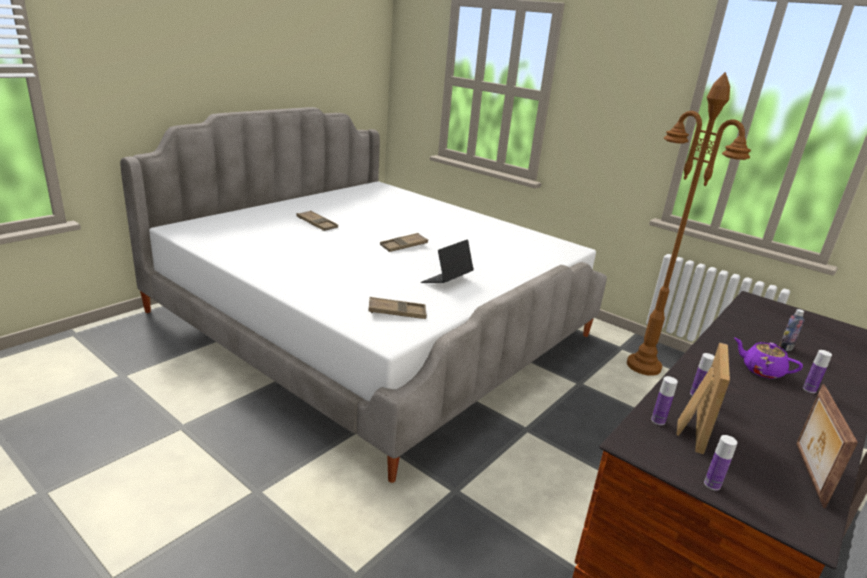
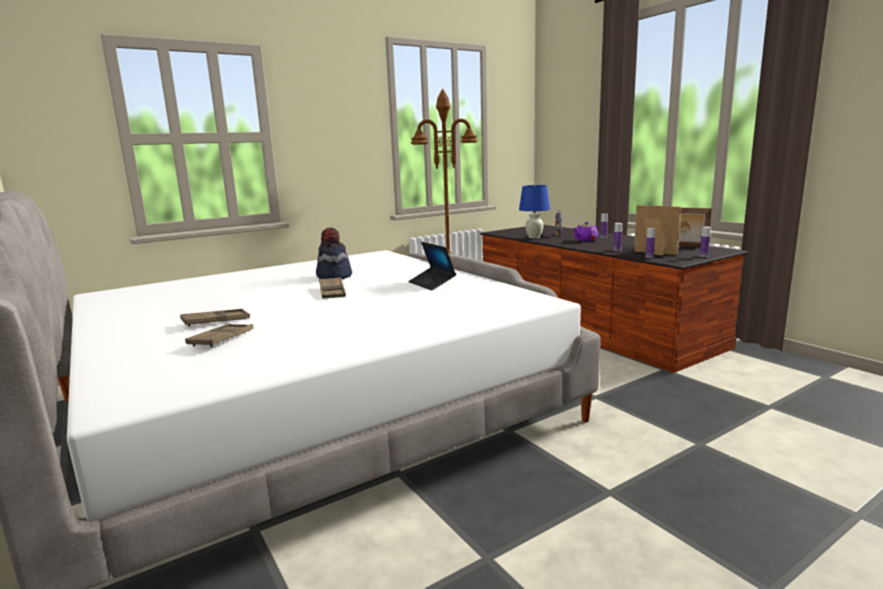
camera: 70 degrees left, 10 degrees down
brown tray [368,297,427,319] -> brown tray moved to [185,324,254,347]
none -> hat [316,227,352,279]
none -> blue table lamp [519,185,550,238]

